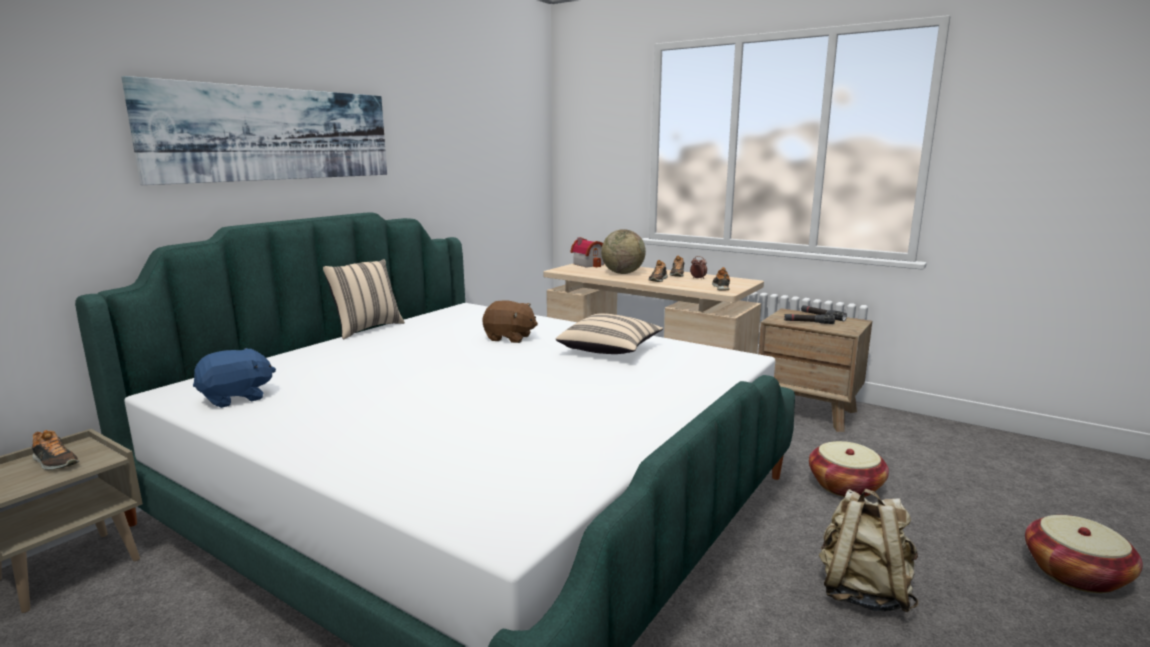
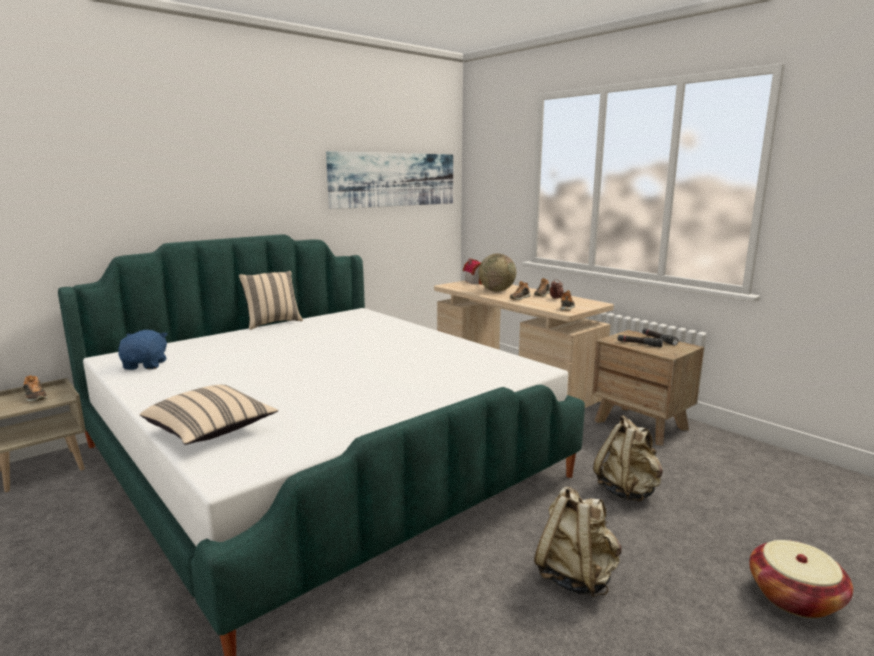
camera: 15 degrees right, 0 degrees up
picture [122,76,387,185] -> picture moved to [326,151,453,209]
blue plush toy [193,348,276,408] -> blue plush toy turned 75 degrees counterclockwise [118,330,168,370]
brown plush toy [482,300,538,343] -> none
beige pillow [556,314,663,354] -> beige pillow moved to [140,385,278,445]
basket [809,441,889,497] -> beige backpack [593,415,663,502]

